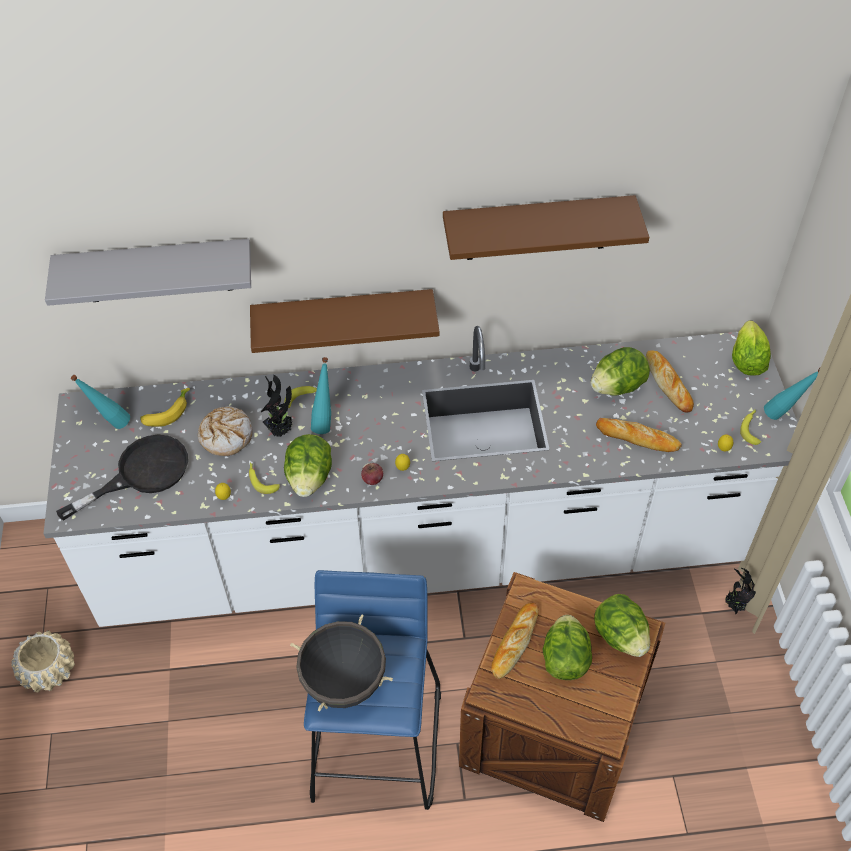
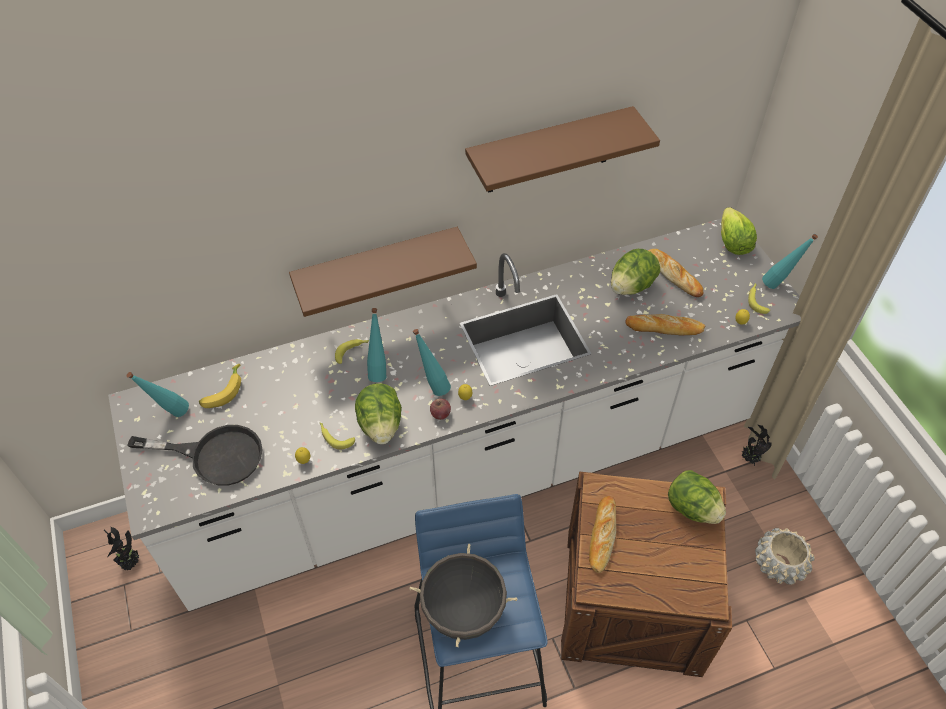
camera: 15 degrees left, 0 degrees up
beige planter [11,630,75,692] -> beige planter moved to [755,528,815,585]
grey shelf [45,239,251,306] -> none
black frying pan [56,435,188,520] -> black frying pan turned 60 degrees clockwise [127,425,263,486]
bread [198,406,253,456] -> none
potted plant [261,375,293,437] -> potted plant moved to [104,527,140,571]
lettuce [543,615,592,680] -> none
none -> turquoise bottle [413,329,451,396]

